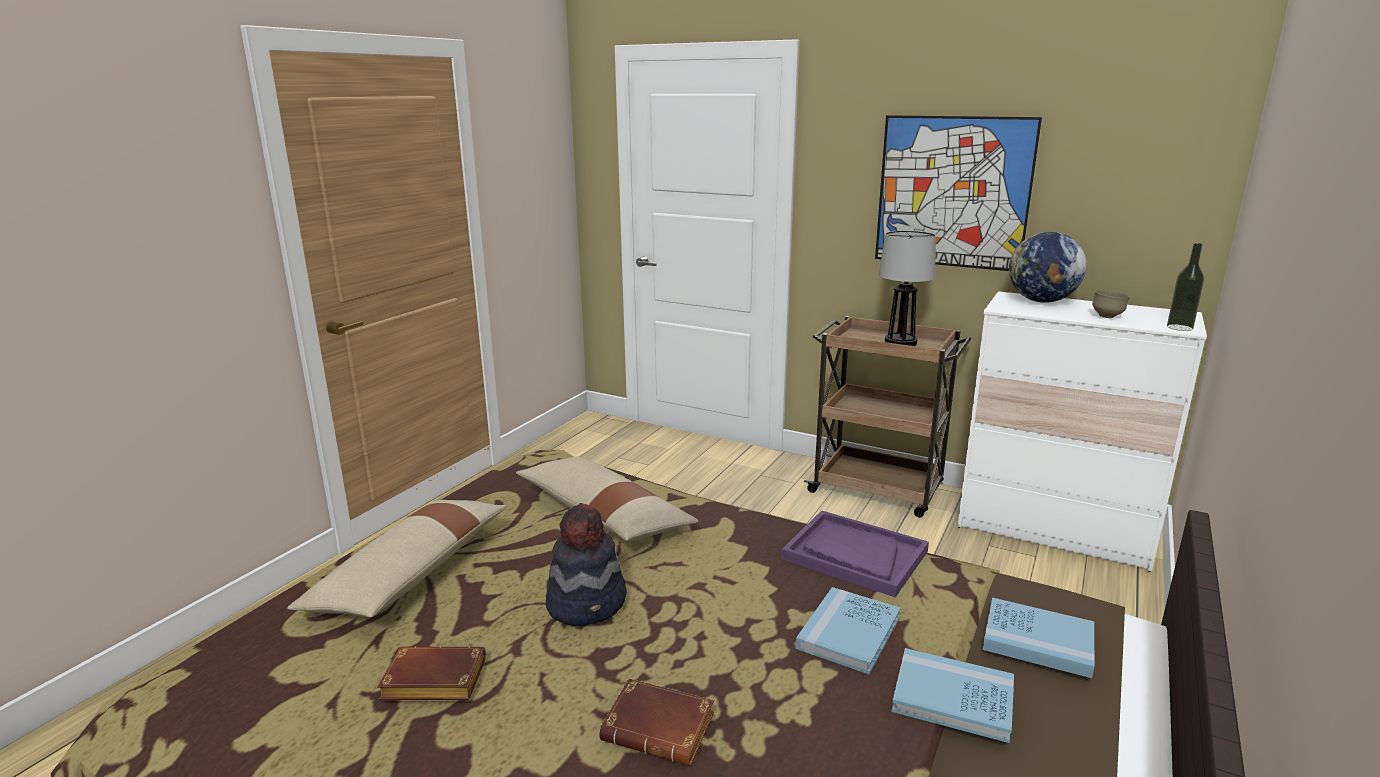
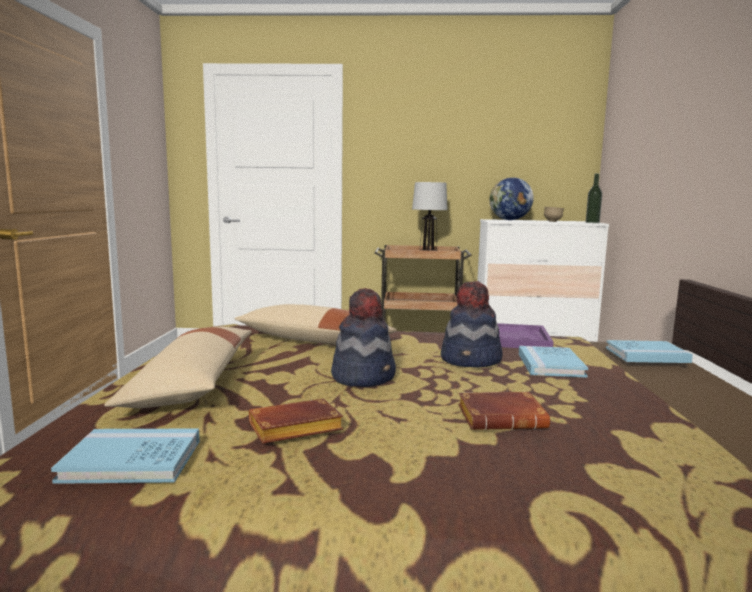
camera: 25 degrees left, 10 degrees down
picture [875,115,1042,271] -> none
blue book [892,648,1014,743] -> blue book moved to [51,429,200,484]
none -> hat [441,281,502,368]

